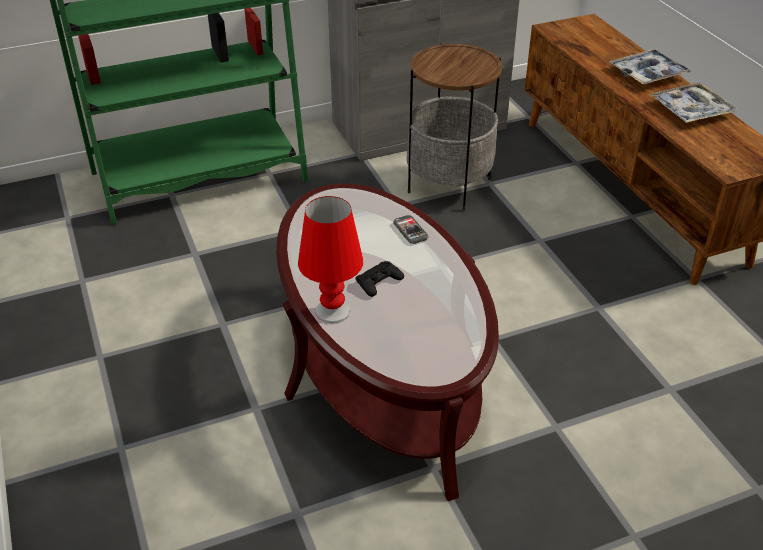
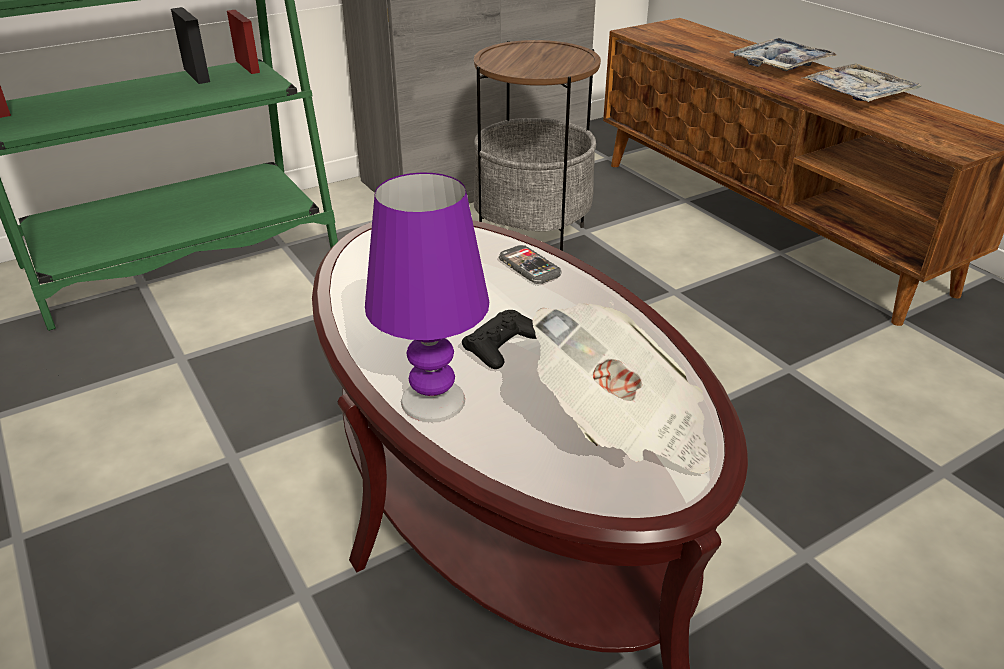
camera: 10 degrees left, 5 degrees down
red table lamp [298,196,363,323] -> purple table lamp [365,173,489,422]
none -> newspaper [532,303,710,474]

